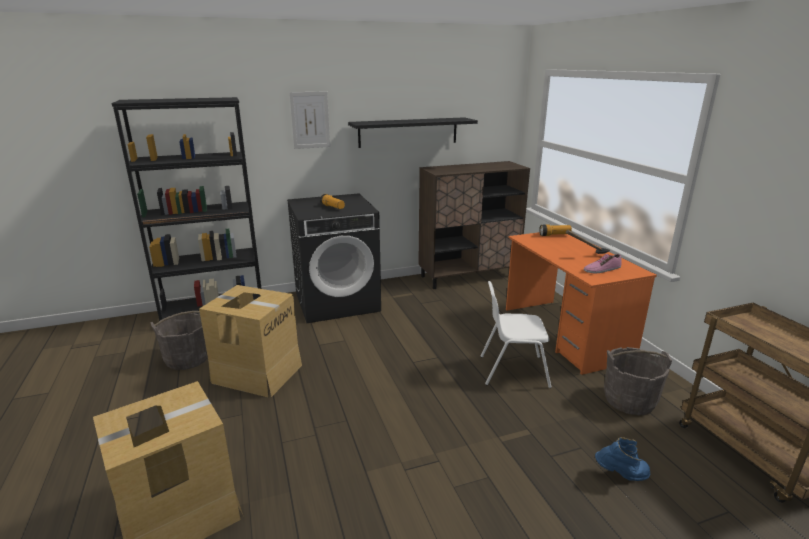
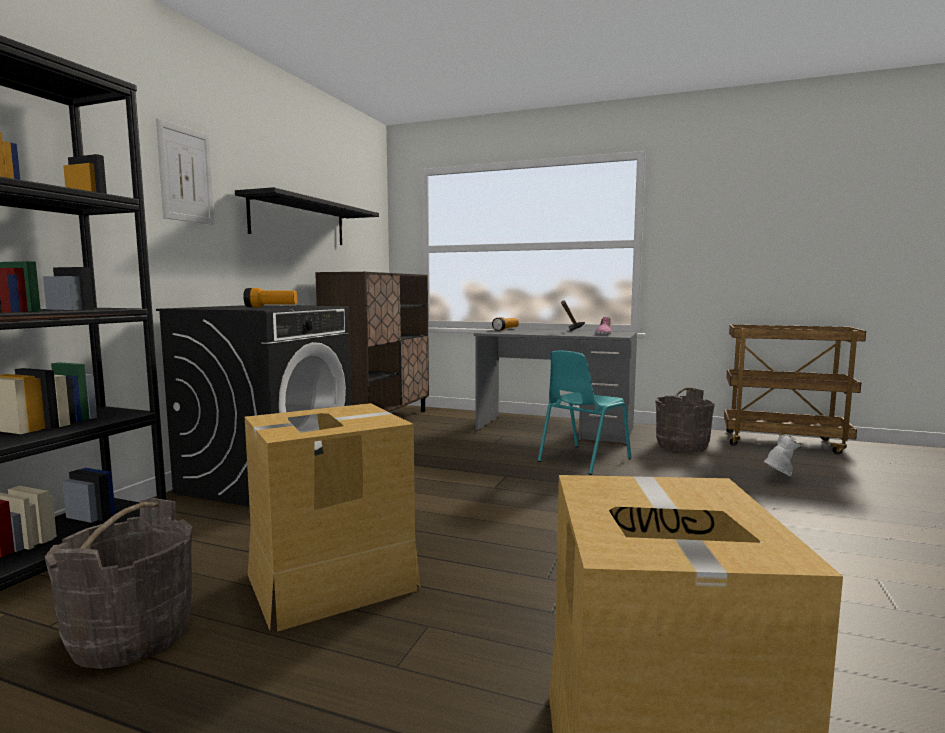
camera: 50 degrees left, 15 degrees down
white chair [480,281,552,388] -> turquoise chair [538,351,632,475]
orange desk [506,232,657,375] -> grey desk [474,329,637,445]
blue boot [595,437,650,481] -> white boot [764,434,804,477]

